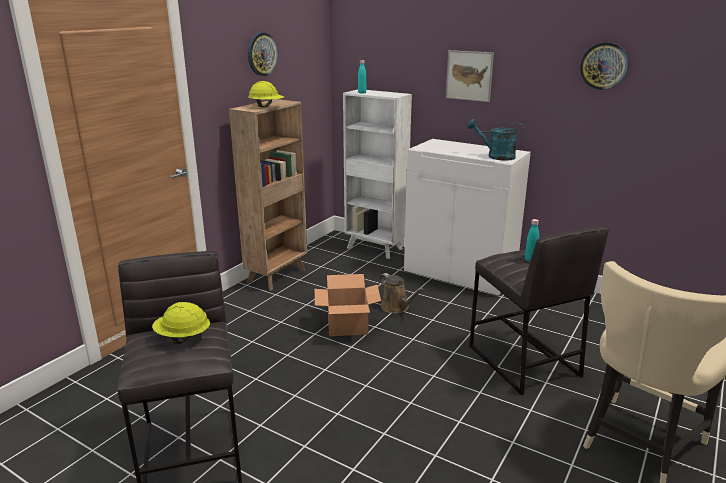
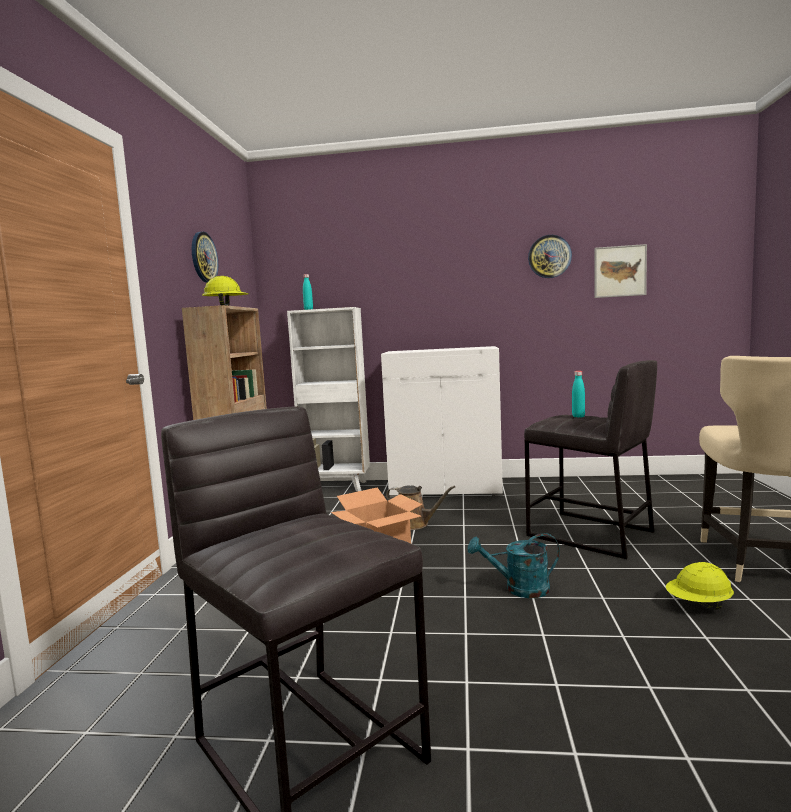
camera: 25 degrees left, 15 degrees down
yellow hard hat [152,302,210,344] -> yellow hard hat moved to [666,562,734,610]
picture [446,50,494,102] -> picture moved to [595,244,647,298]
turquoise watering can [467,119,525,161] -> turquoise watering can moved to [468,533,560,598]

